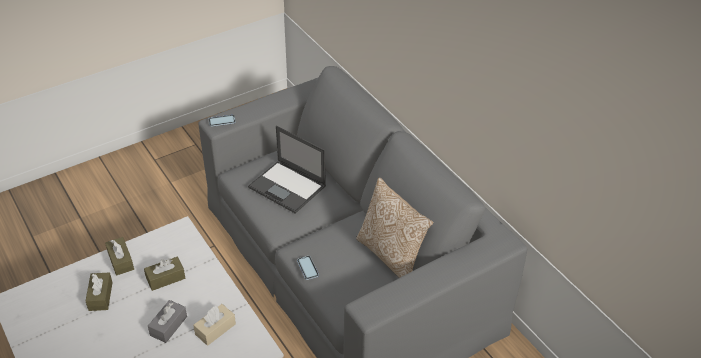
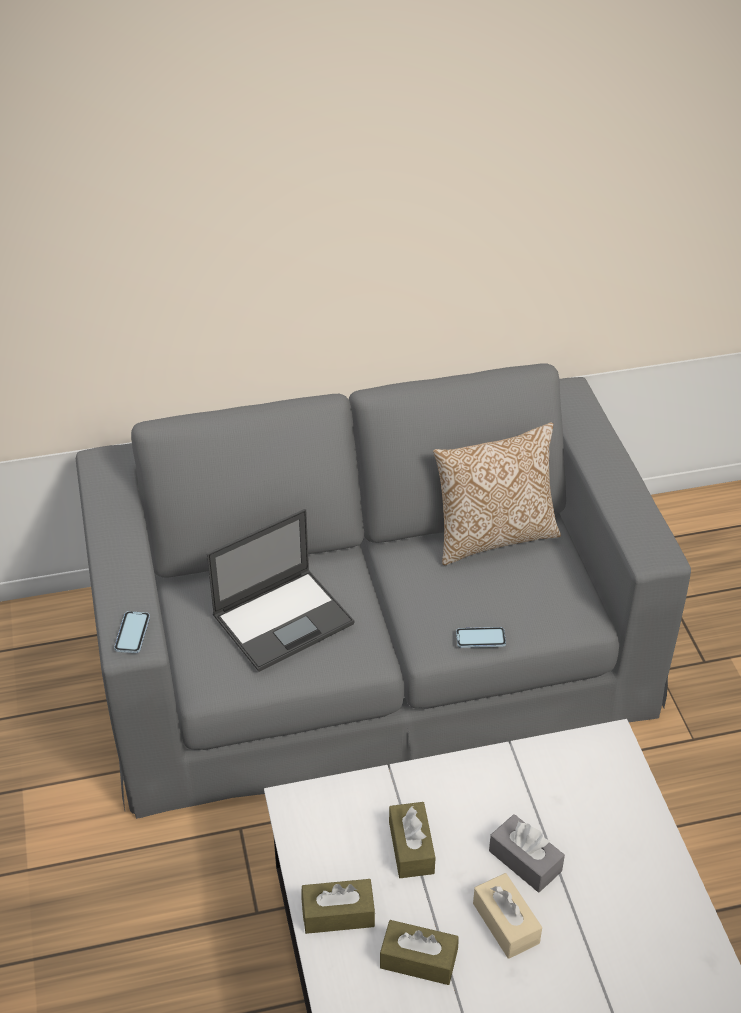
camera: 70 degrees left, 0 degrees up
beige tissue box [193,304,236,346] -> beige tissue box moved to [473,873,542,959]

